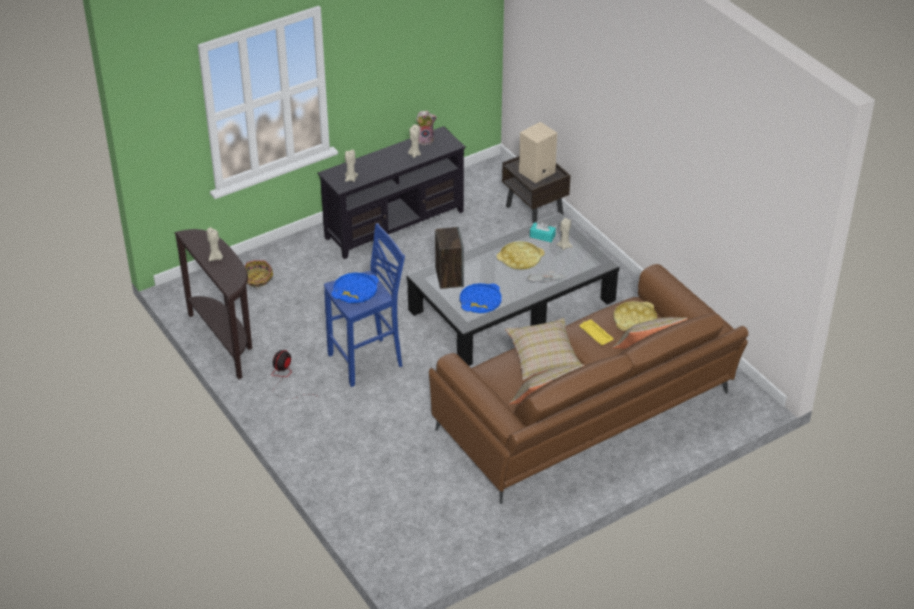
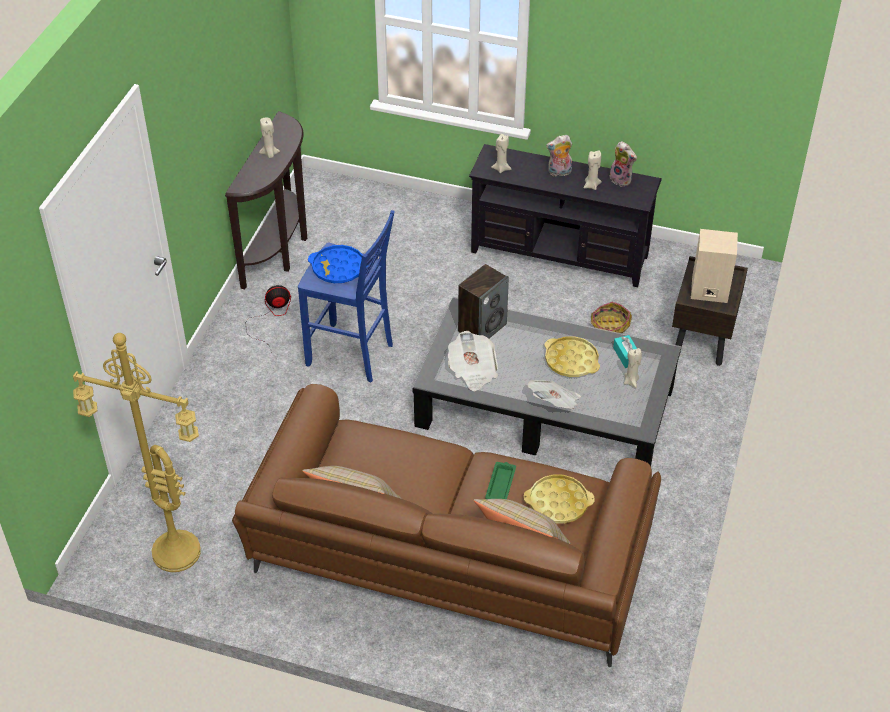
camera: 50 degrees right, 5 degrees up
basket [245,260,273,289] -> basket moved to [591,302,632,333]
blue tray [460,283,502,313] -> newspaper [448,331,498,391]
beige pillow [505,318,582,380] -> none
yellow tray [579,320,614,345] -> green tray [485,462,516,499]
none -> yellow floor lamp [73,333,201,572]
none -> plush toy [546,135,572,176]

